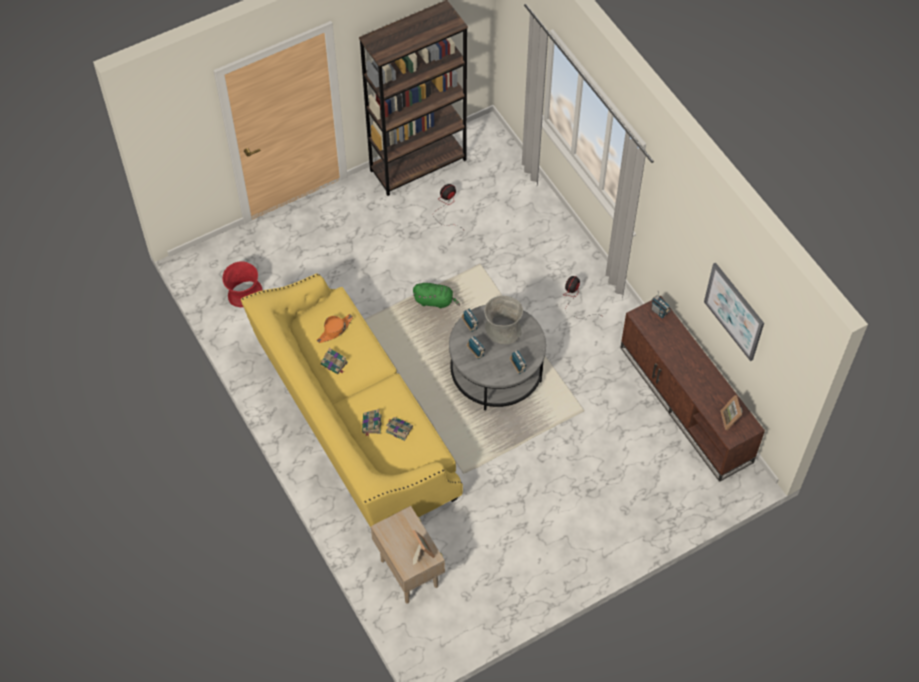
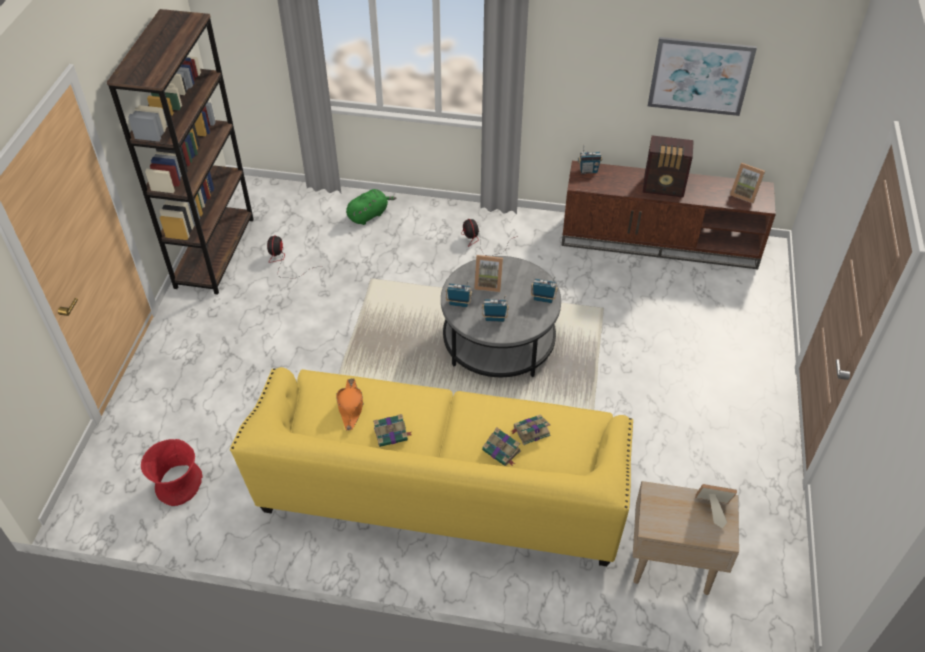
camera: 50 degrees left, 10 degrees down
green plush toy [413,283,460,308] -> green plush toy moved to [346,189,397,225]
grey vase [484,296,523,344] -> picture frame [474,255,503,292]
none -> radio [643,135,694,198]

